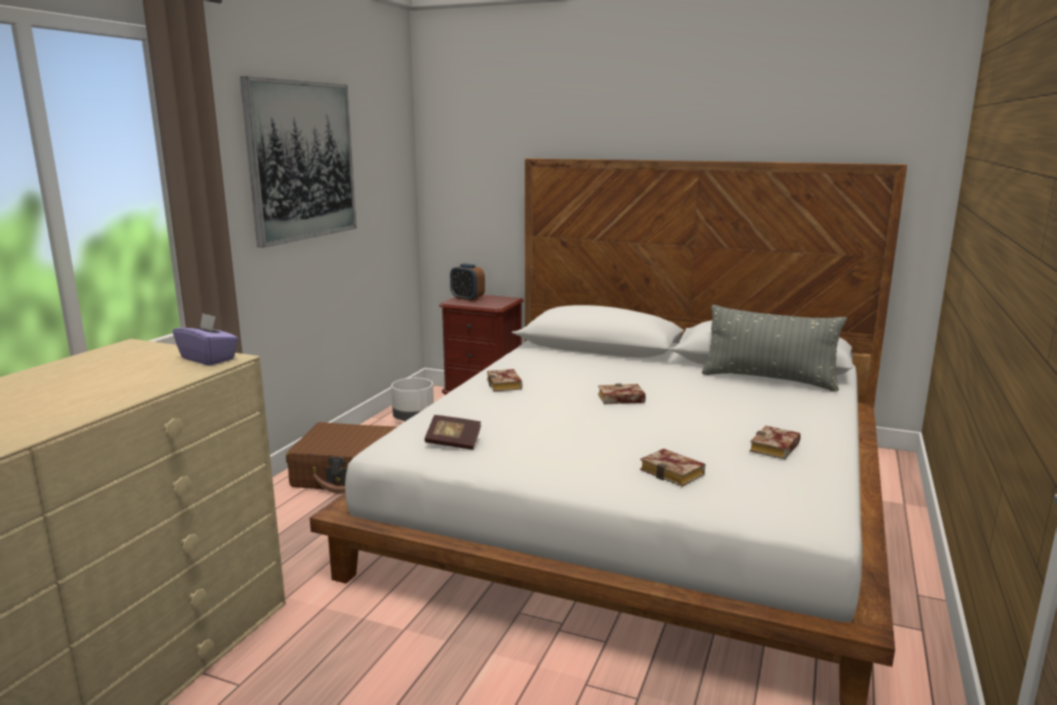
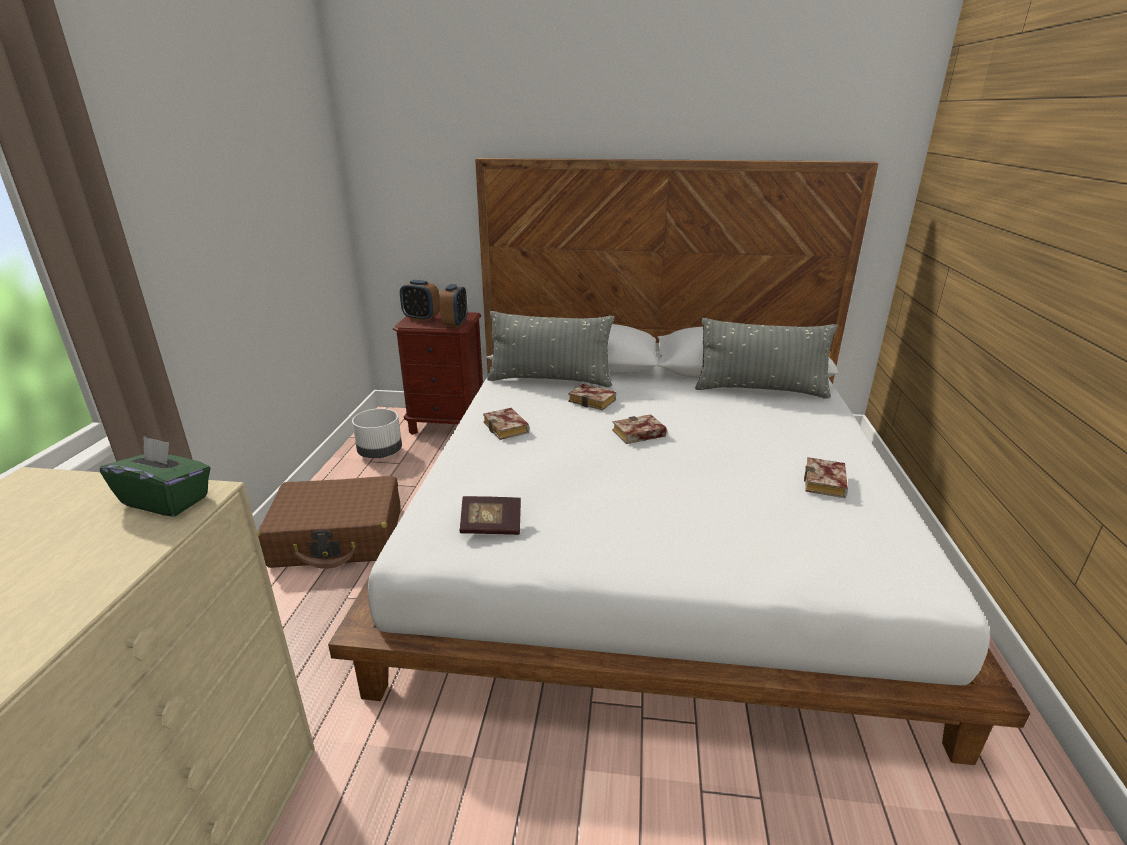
camera: 15 degrees left, 10 degrees up
purple tissue box [173,313,238,366] -> green tissue box [100,436,211,517]
picture [240,76,357,248] -> none
book [640,448,705,487] -> book moved to [568,384,616,410]
none -> alarm clock [439,284,467,328]
none -> grey pillow [487,311,615,387]

